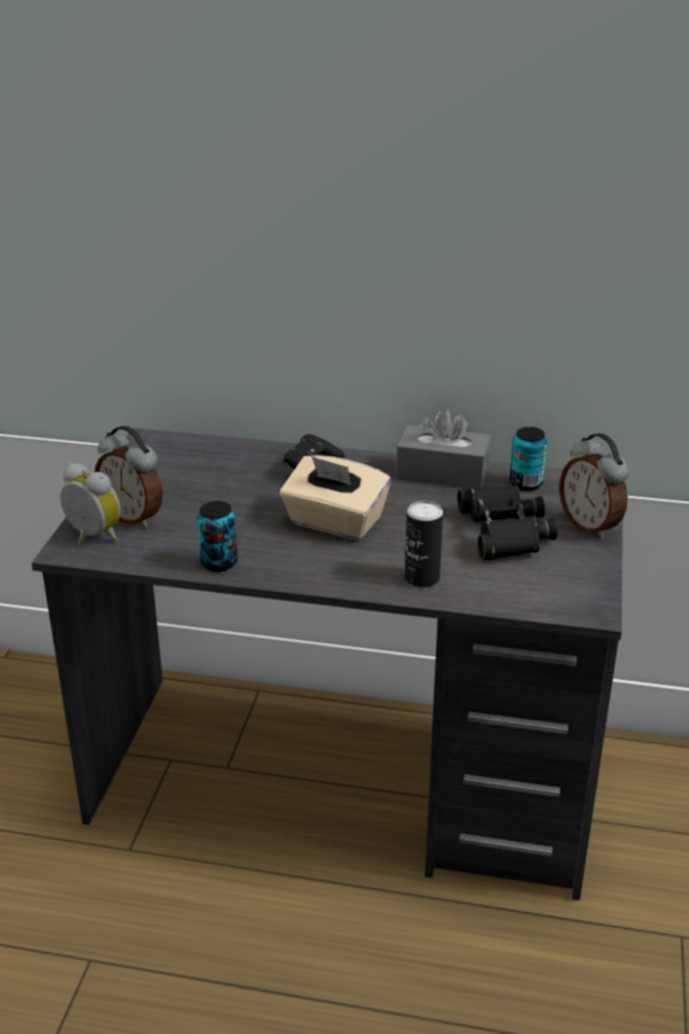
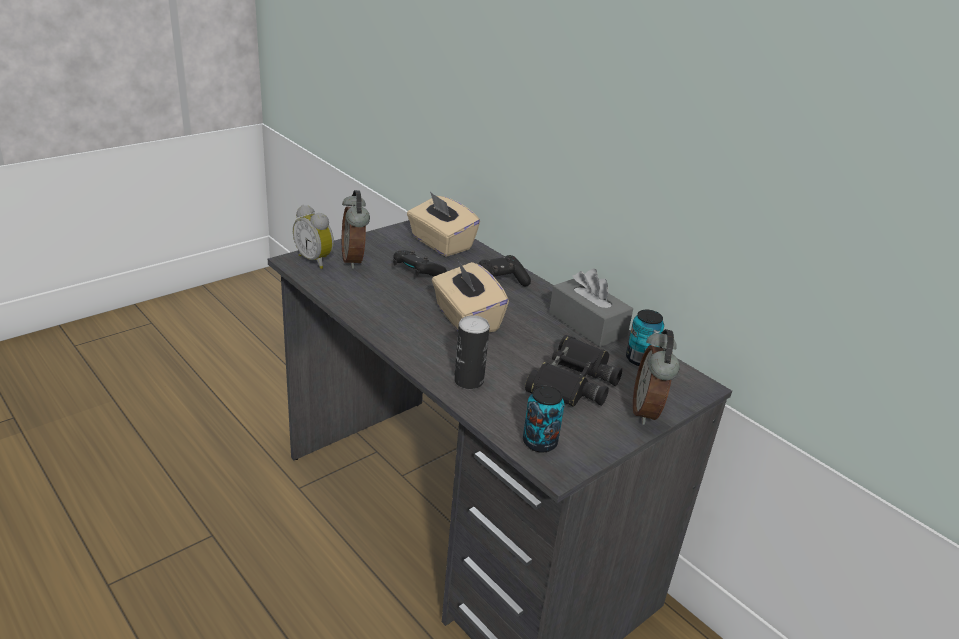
camera: 35 degrees right, 0 degrees up
alarm clock [60,463,121,545] -> alarm clock turned 150 degrees clockwise [293,205,334,269]
can [197,501,238,572] -> can moved to [523,386,564,453]
none -> black game controller [393,250,447,276]
none -> beige tissue box [407,192,480,257]

